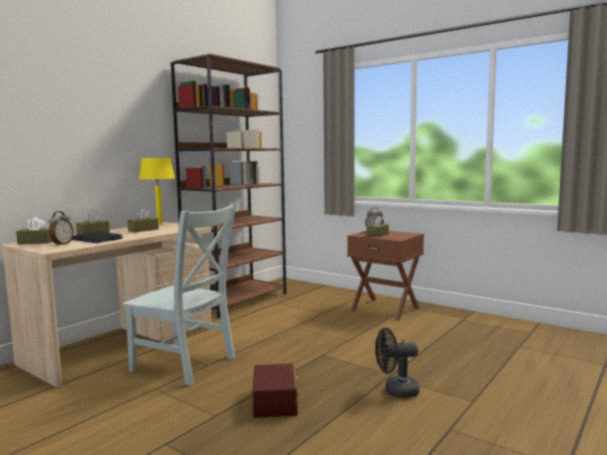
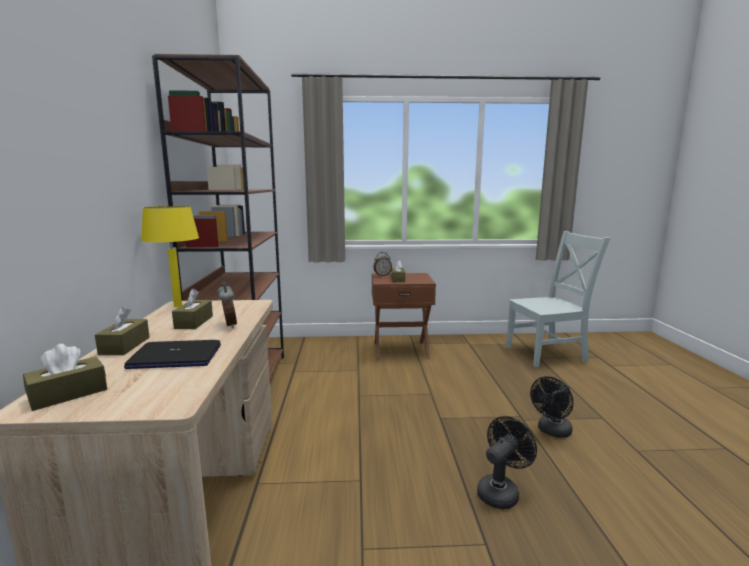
camera: 40 degrees left, 5 degrees up
alarm clock [49,211,74,246] -> alarm clock moved to [217,281,237,328]
grey chair [123,203,237,386] -> grey chair moved to [506,231,610,367]
brown storage box [253,364,300,418] -> black fan [477,416,537,509]

